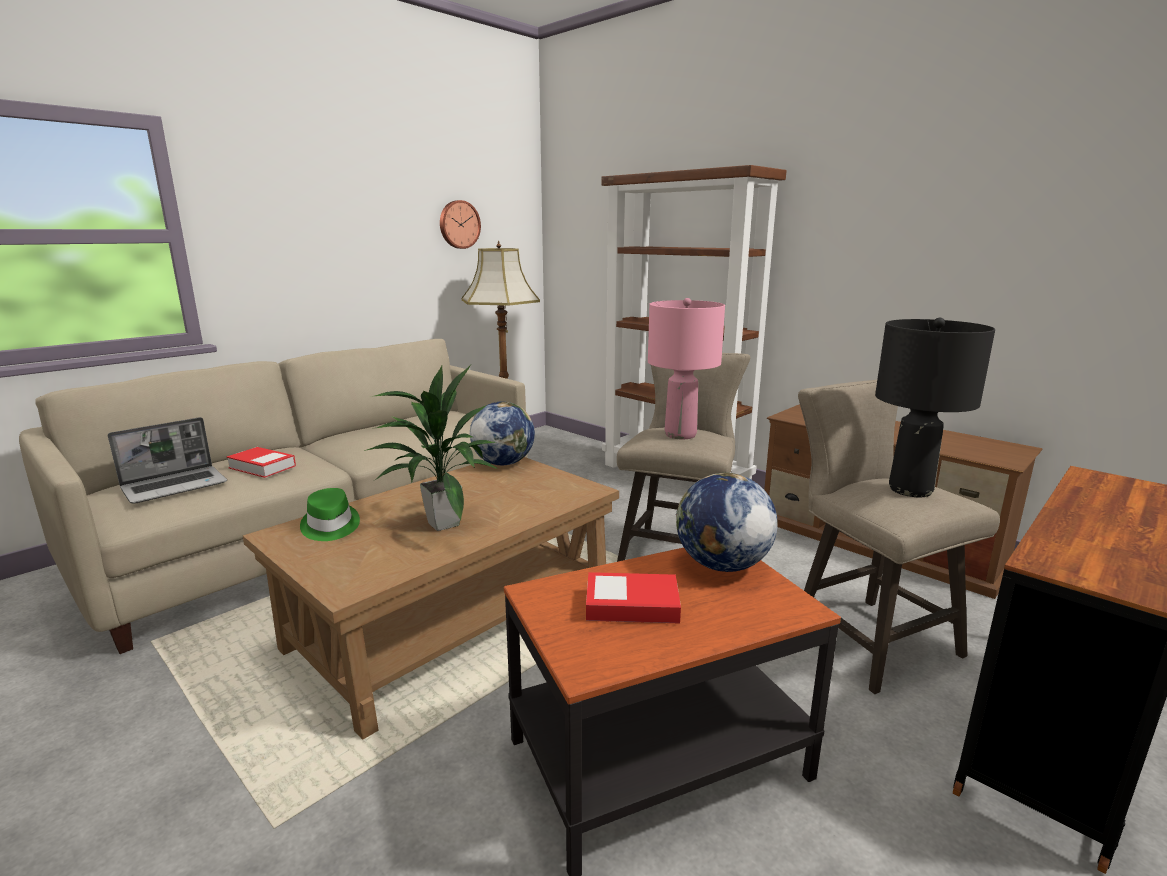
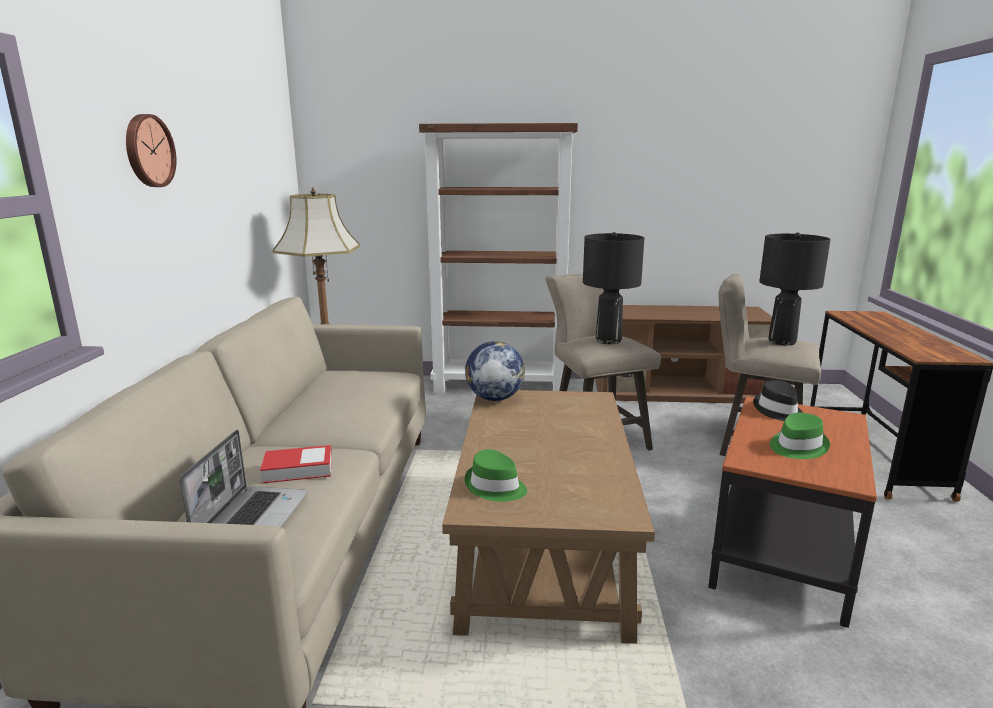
camera: 40 degrees left, 0 degrees up
potted plant [364,365,498,531] -> none
wall clock [440,200,481,249] -> wall clock moved to [126,114,177,187]
book [586,572,681,623] -> green hat [770,413,830,459]
pink table lamp [648,298,725,439] -> black table lamp [583,232,644,344]
globe [675,473,778,572] -> black hat [753,380,803,421]

